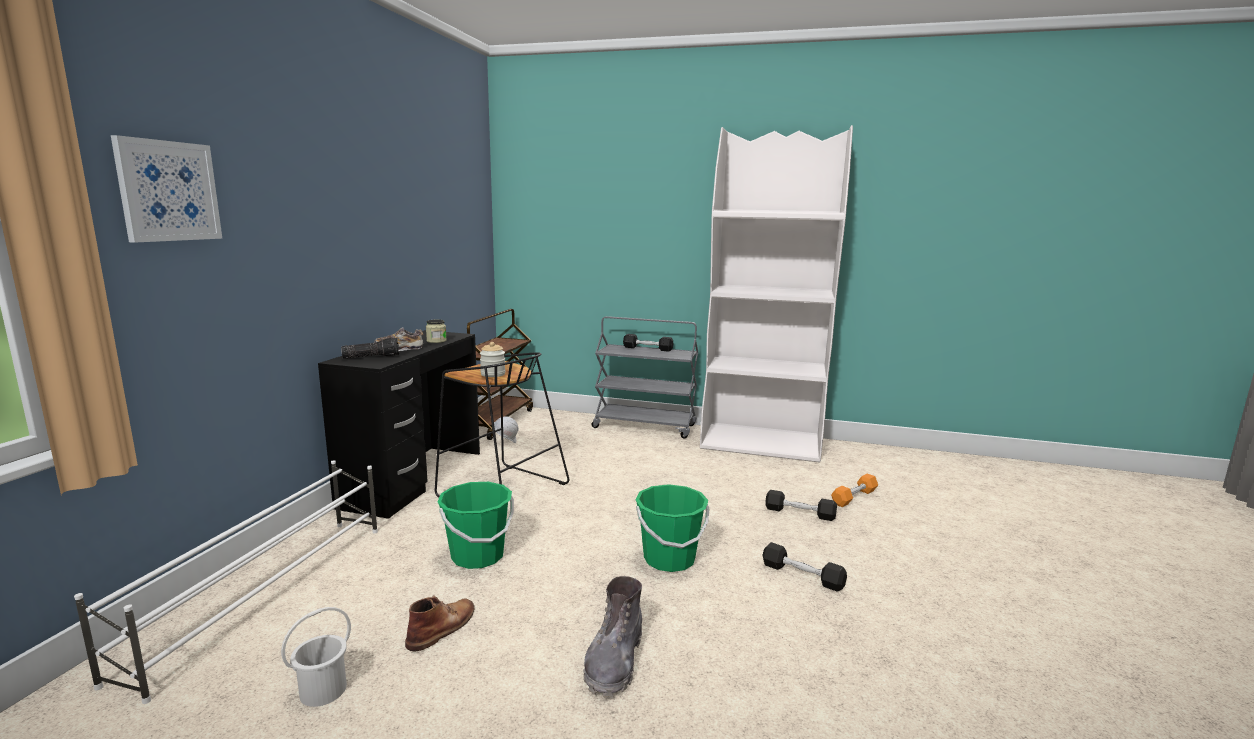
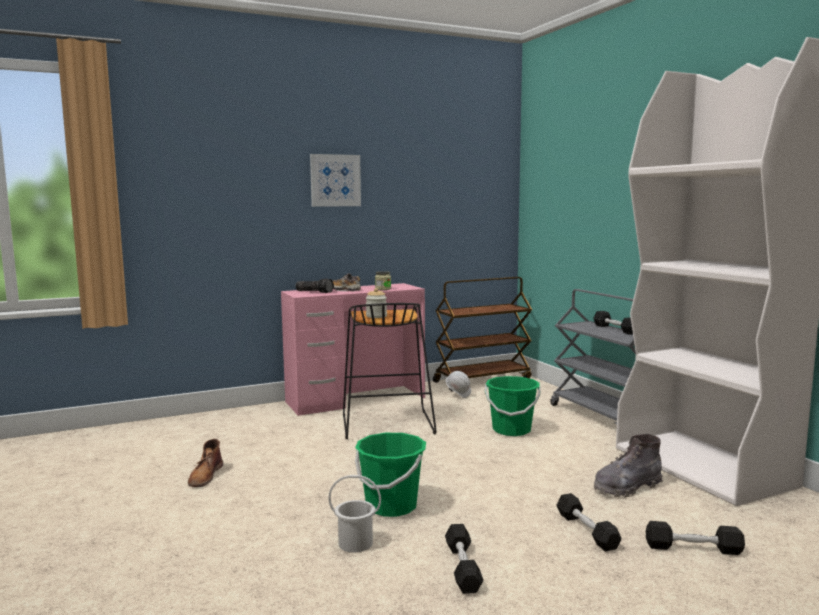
camera: 50 degrees right, 5 degrees down
white shoe rack [74,460,378,704] -> none
picture [111,135,222,243] -> picture moved to [310,154,361,207]
white bucket [281,607,351,707] -> white bucket moved to [328,475,381,553]
black desk [318,330,480,519] -> pink desk [281,283,425,416]
brown boot [405,595,475,651] -> brown boot turned 105 degrees clockwise [188,439,223,487]
green bucket [438,482,514,569] -> green bucket moved to [485,376,541,436]
grey boot [583,576,642,698] -> grey boot moved to [594,434,663,498]
orange dumbbell [831,474,878,507] -> black dumbbell [646,521,745,555]

